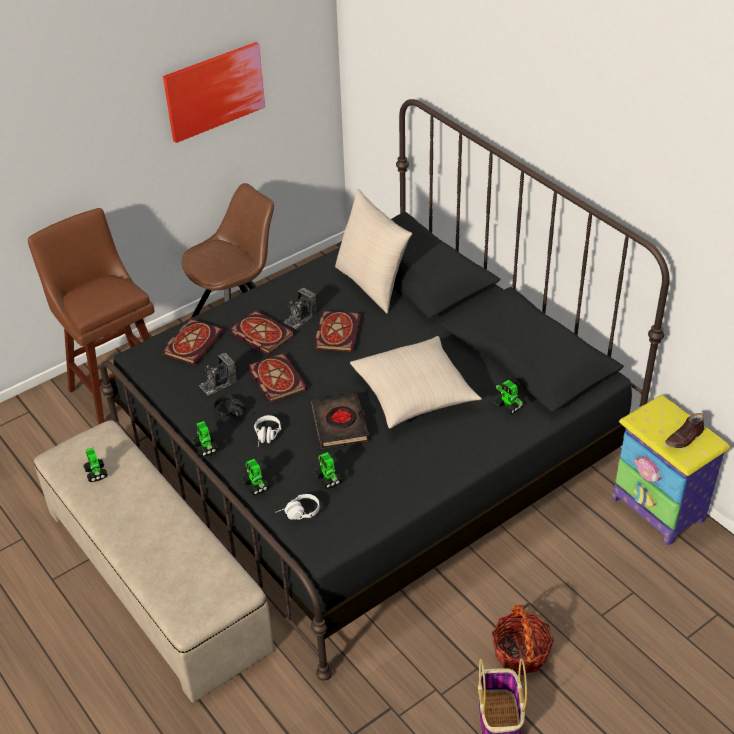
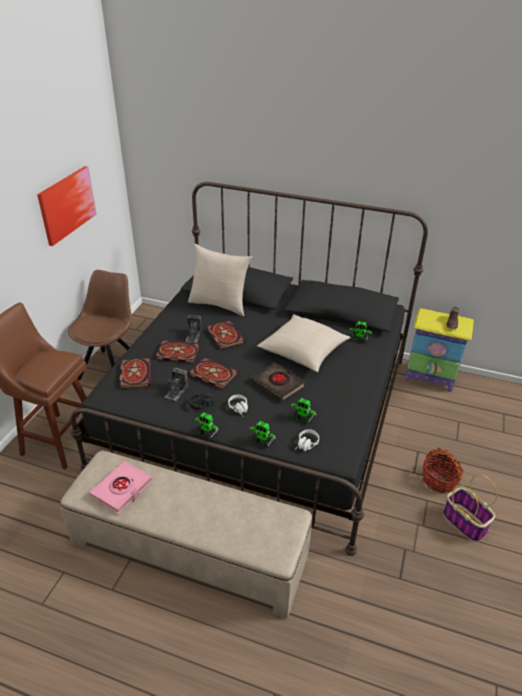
camera: 35 degrees left, 5 degrees down
toy robot [83,448,108,482] -> pink book [89,461,153,514]

